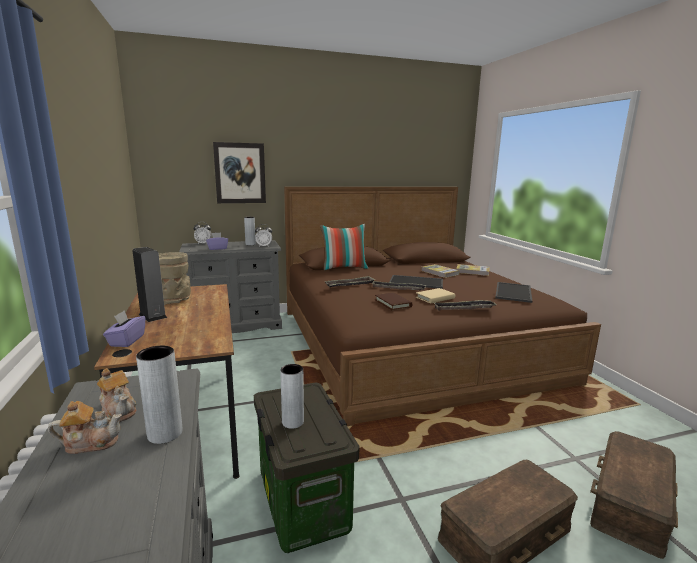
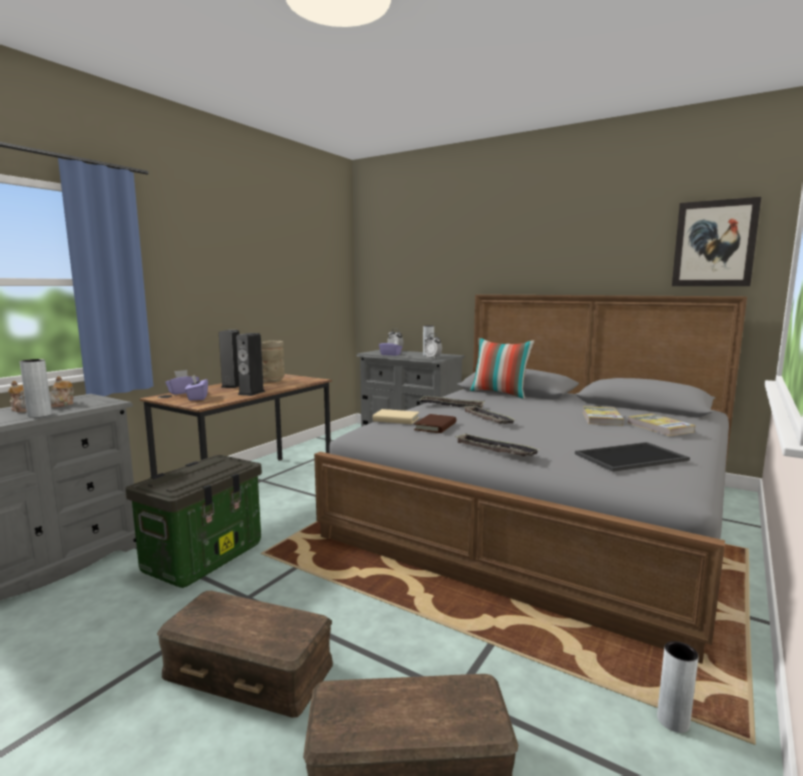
camera: 50 degrees right, 5 degrees down
picture [213,142,266,203] -> picture moved to [672,197,761,286]
grey vase [280,364,304,429] -> grey vase moved to [657,641,699,733]
brown bed [284,187,601,426] -> grey bed [314,294,747,664]
tray [389,275,443,289] -> none
beige book [416,288,455,303] -> beige book moved to [373,409,419,424]
none -> purple tissue box [185,375,208,400]
none -> speaker [236,333,265,396]

